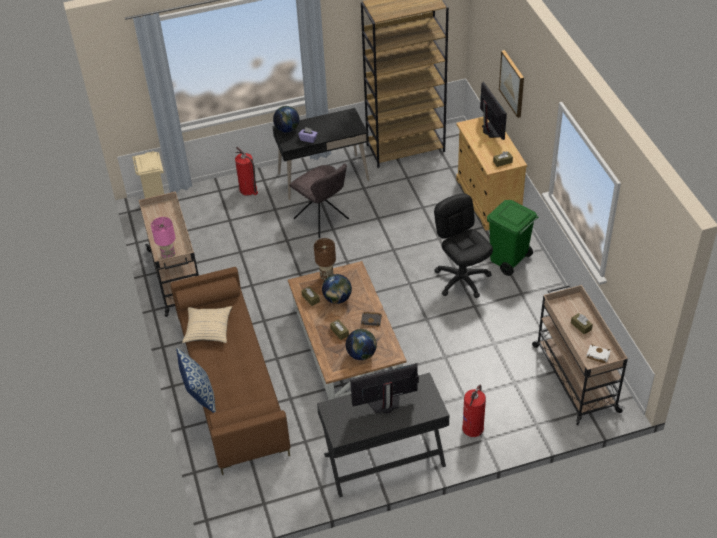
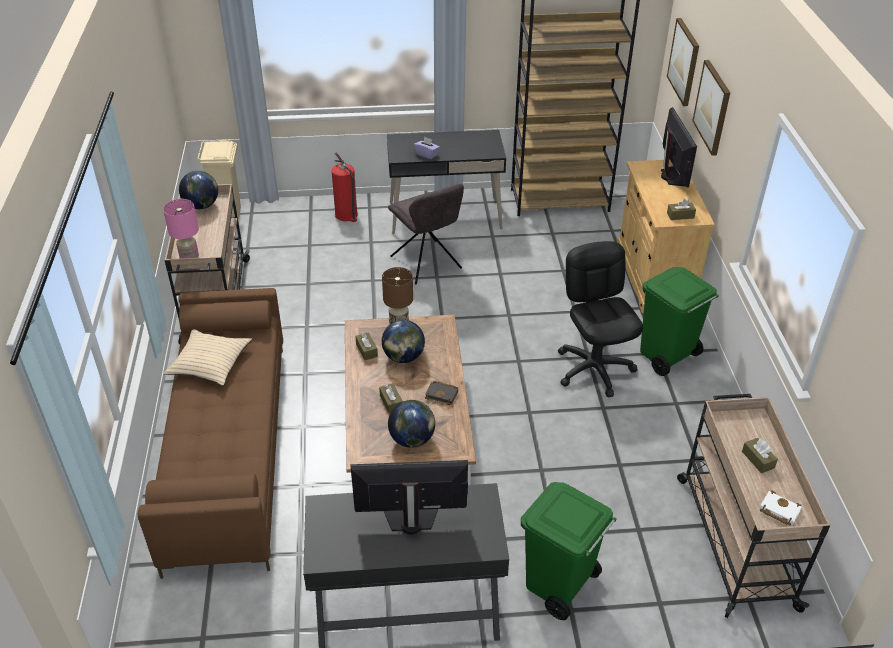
camera: 10 degrees right, 5 degrees down
pillow [176,348,216,413] -> none
globe [273,106,300,133] -> globe moved to [179,171,218,209]
fire extinguisher [462,385,486,437] -> green trash can [521,482,617,620]
none -> picture [667,18,699,106]

